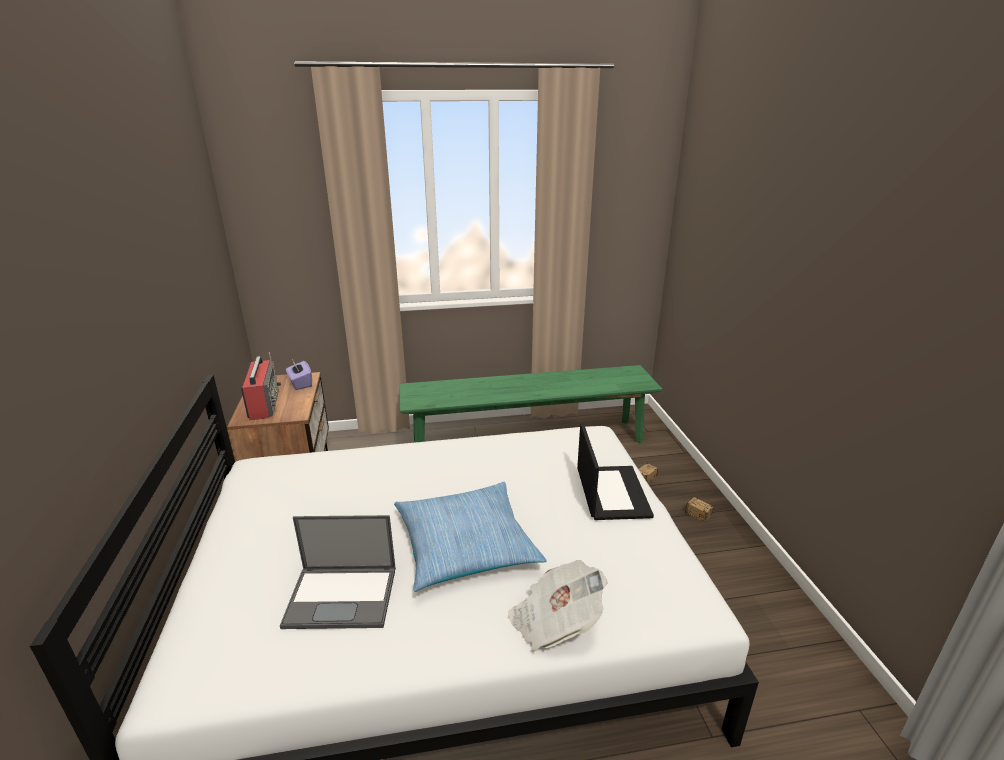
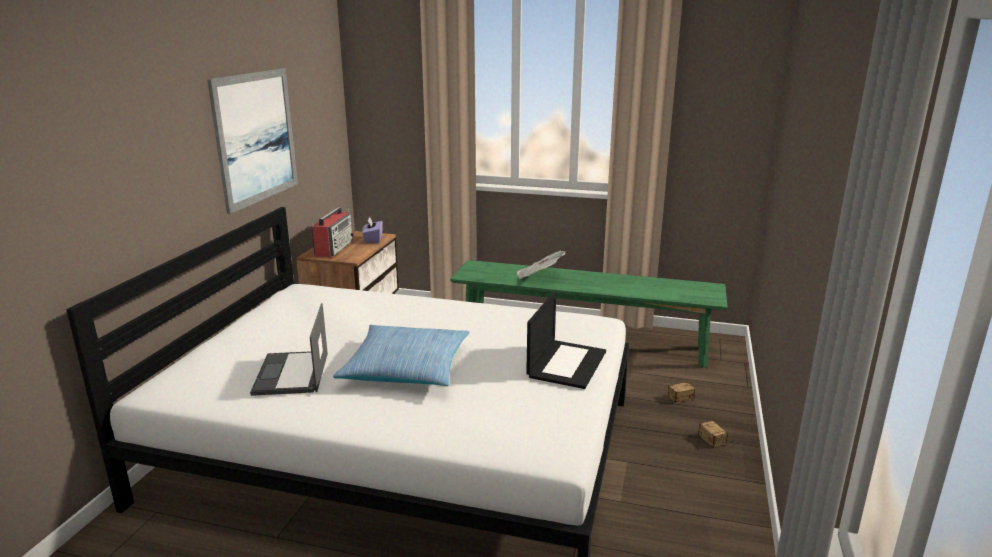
camera: 25 degrees right, 5 degrees down
laptop [280,515,396,629] -> laptop turned 60 degrees clockwise [250,303,328,396]
newspaper [508,560,608,651] -> newspaper moved to [517,250,565,279]
none -> picture [207,68,298,214]

